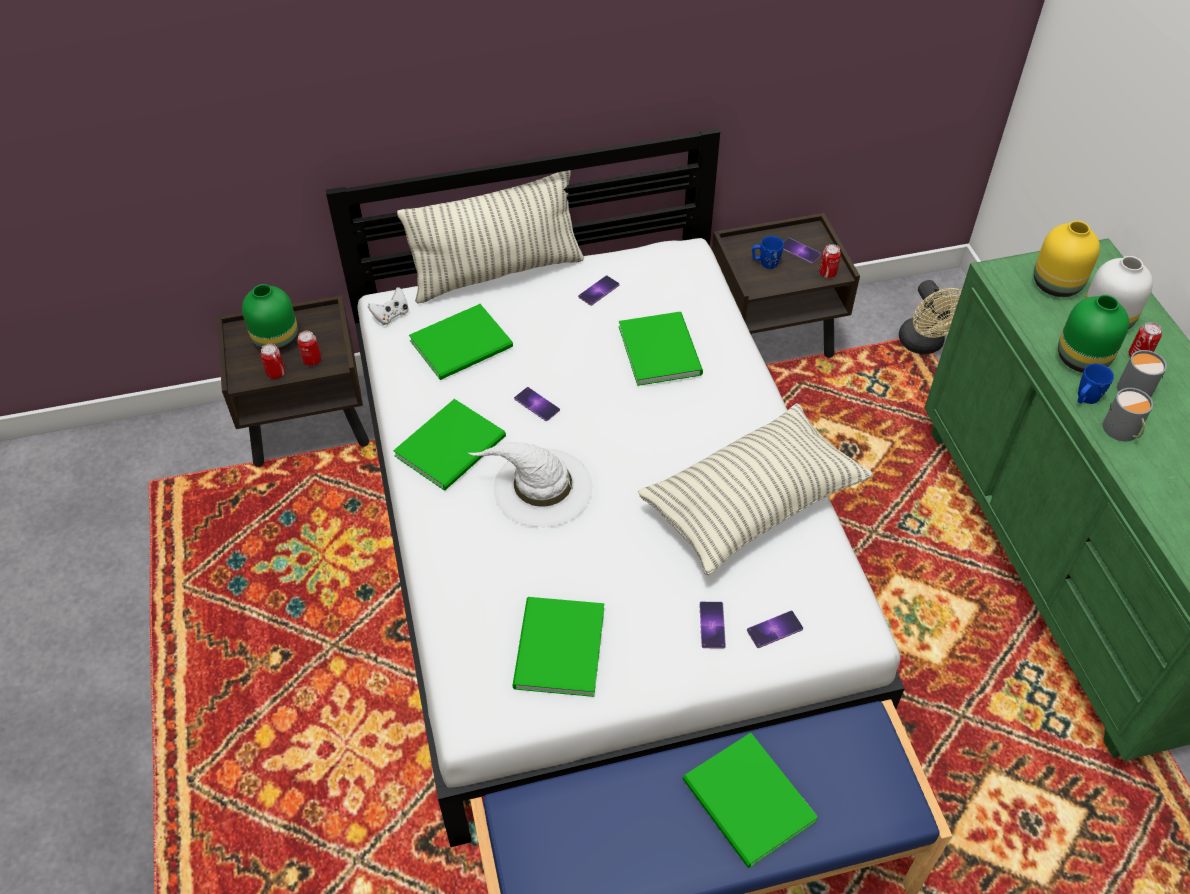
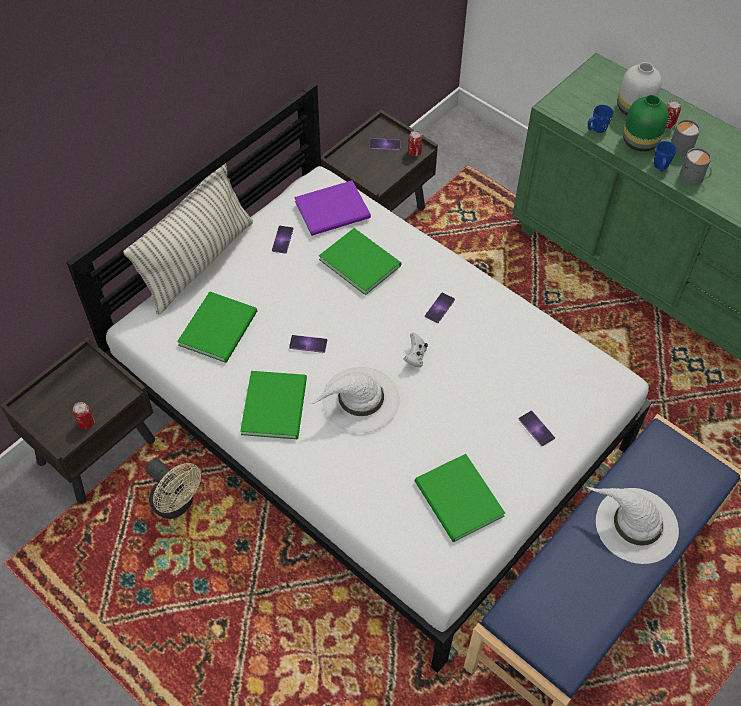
camera: 35 degrees left, 5 degrees up
green vase [242,284,298,351] -> none
can [297,331,321,366] -> none
white game controller [368,287,409,325] -> white game controller moved to [404,333,428,368]
pillow [638,403,872,575] -> none
green book [683,733,818,868] -> white hat [586,486,679,564]
phone [747,611,803,648] -> phone moved to [425,292,455,323]
blue mug [752,236,784,269] -> blue mug moved to [588,105,613,133]
beige fan [899,280,962,354] -> beige fan moved to [146,459,201,519]
yellow vase [1034,221,1100,297] -> none
none -> purple book [295,180,371,236]

